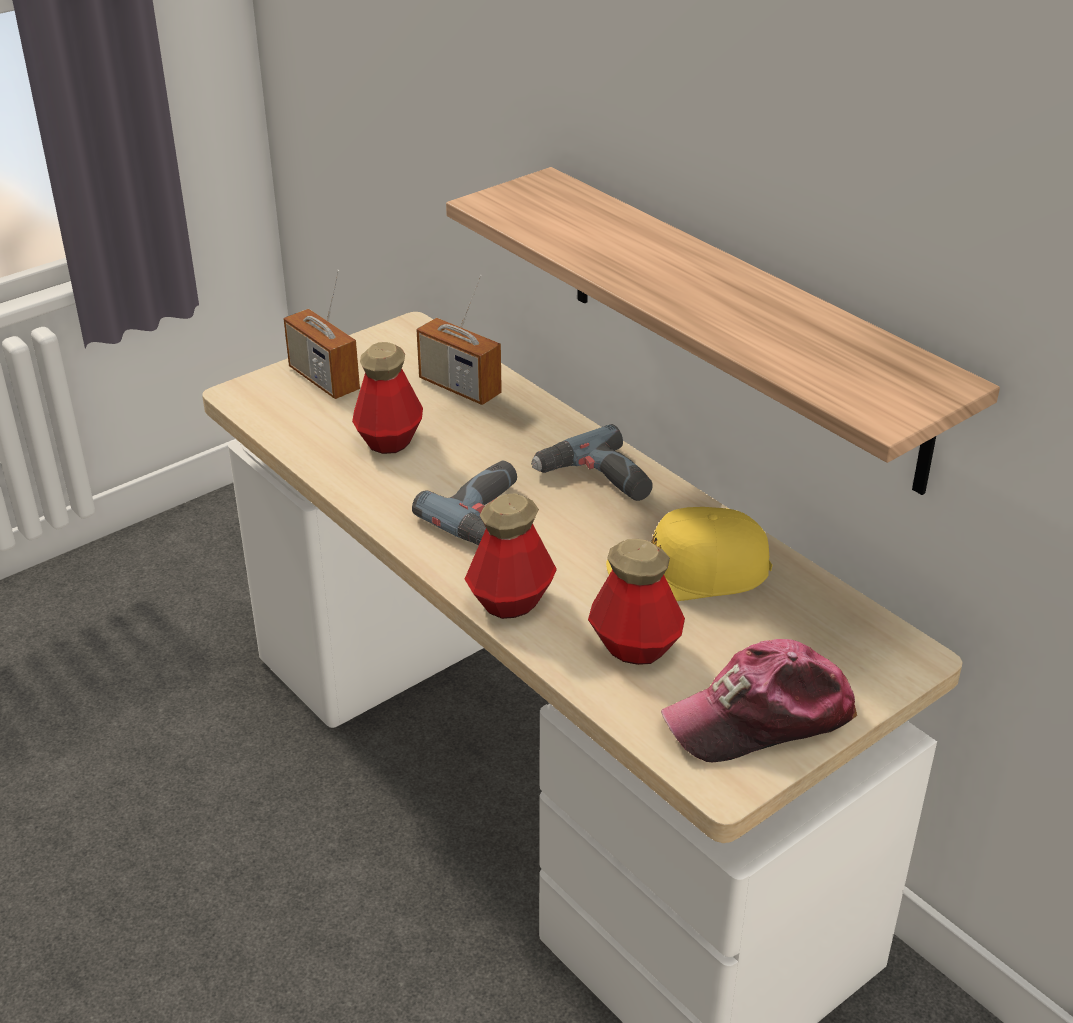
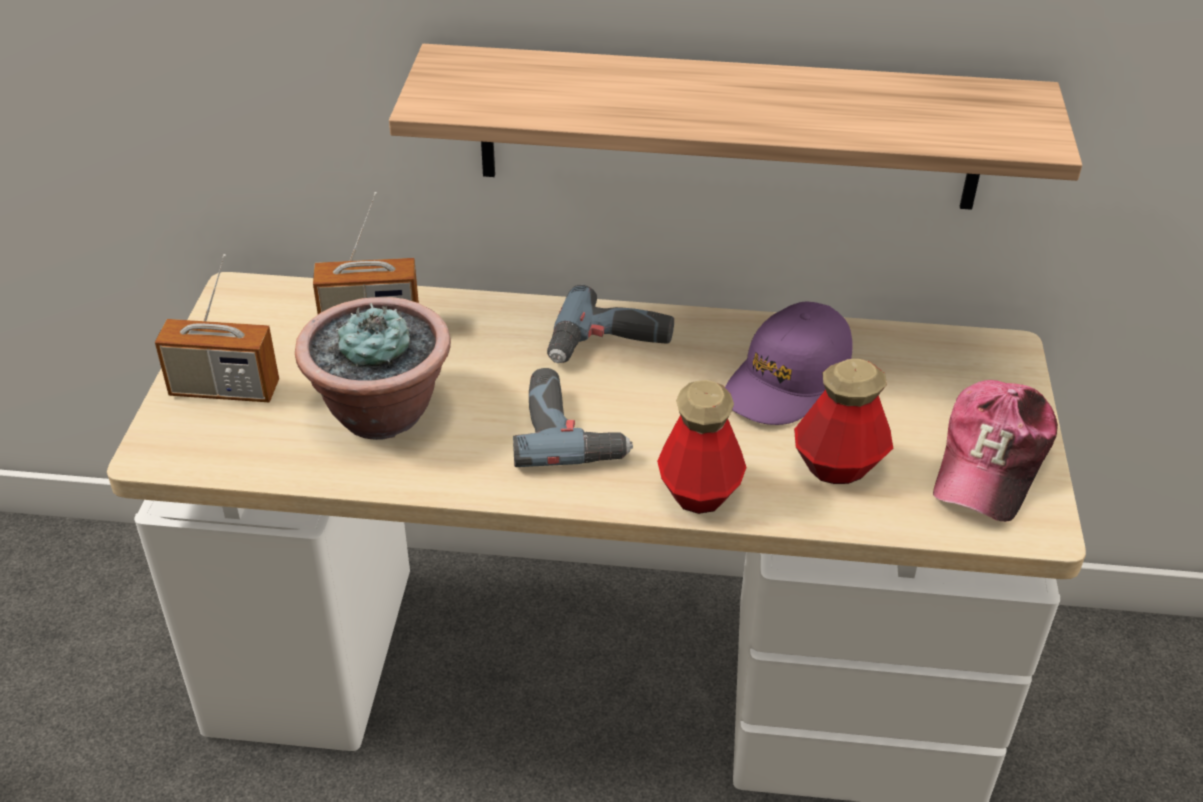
camera: 45 degrees left, 5 degrees up
bottle [352,342,423,454] -> potted plant [295,297,451,440]
yellow cap [606,507,772,601] -> purple cap [725,301,853,425]

